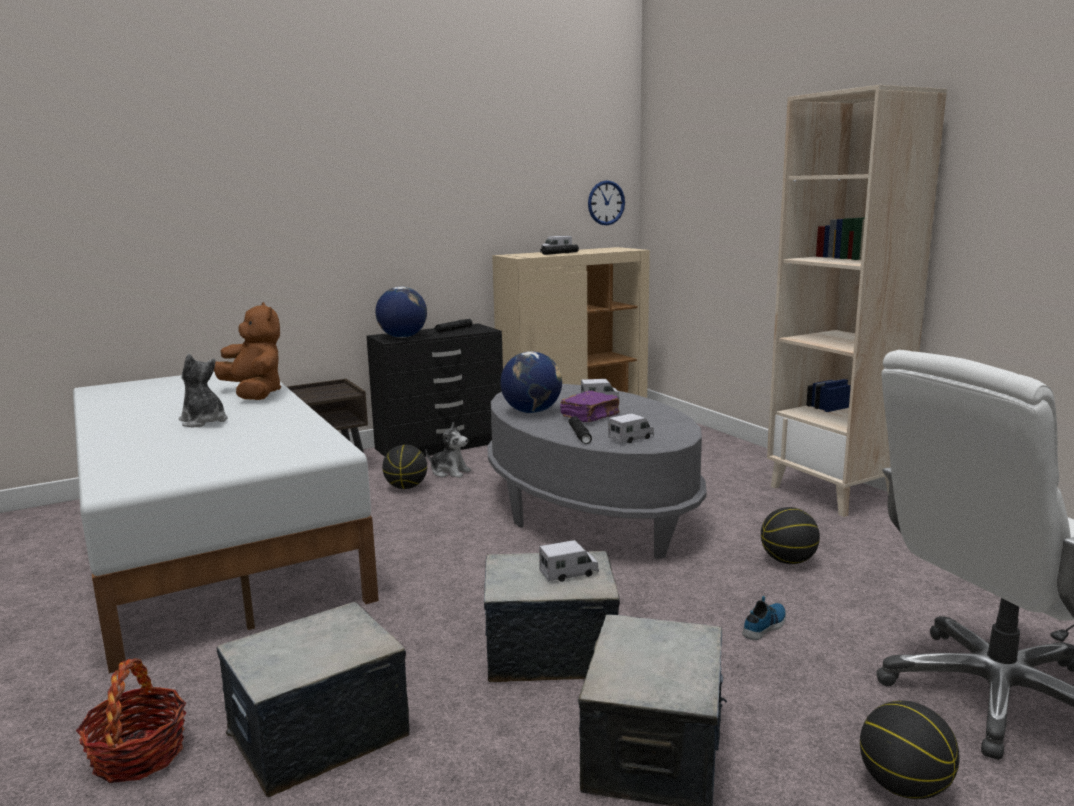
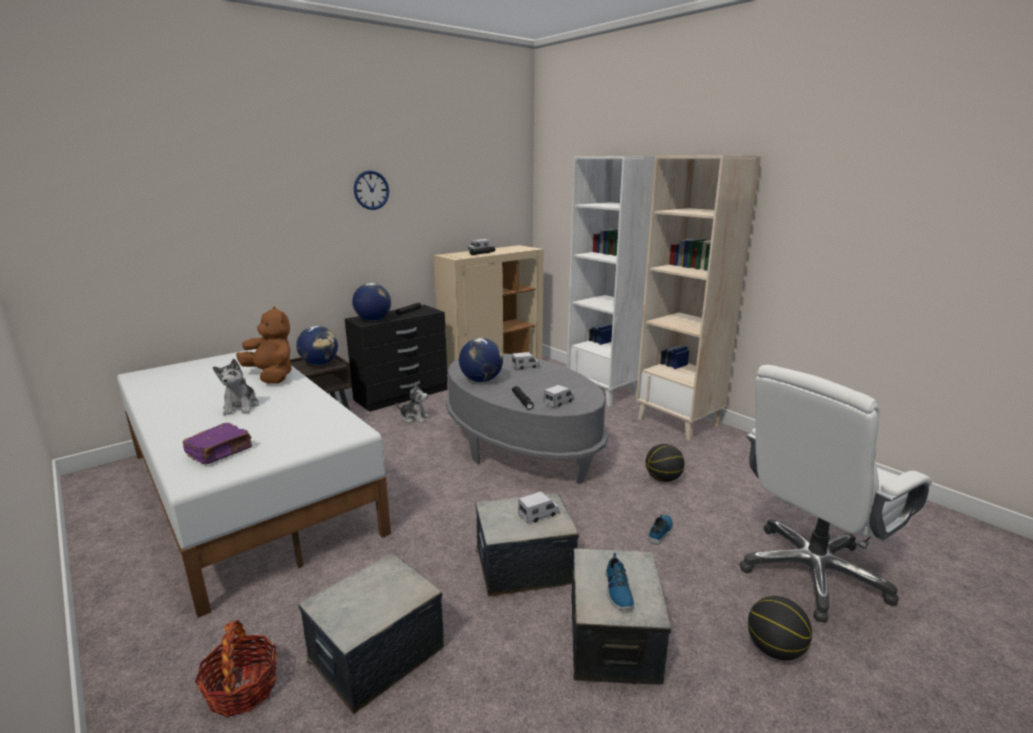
camera: 10 degrees left, 5 degrees up
plush toy [179,354,228,427] -> plush toy turned 135 degrees counterclockwise [213,359,259,415]
basketball [382,445,427,489] -> none
purple book [560,390,620,422] -> purple book moved to [182,423,252,465]
wall clock [588,180,625,225] -> wall clock moved to [354,170,389,210]
none -> globe [296,326,338,365]
none -> white bookcase [567,156,655,407]
none -> shoe [605,553,634,610]

